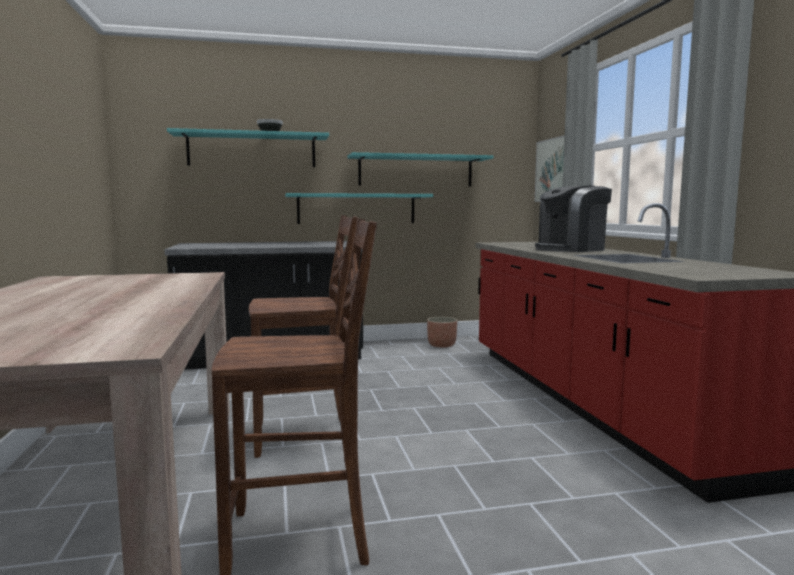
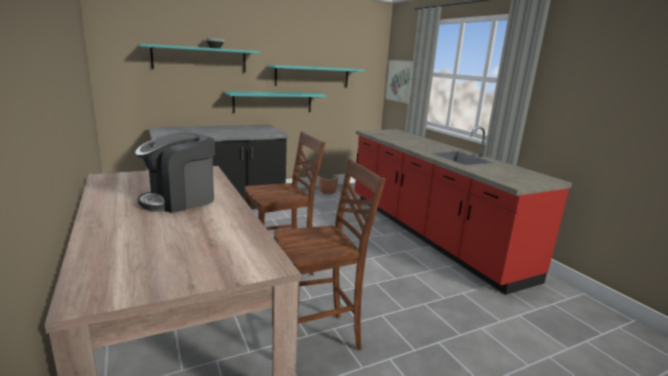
camera: 15 degrees left, 10 degrees up
coffee machine [535,186,612,252] -> coffee machine moved to [135,133,215,213]

